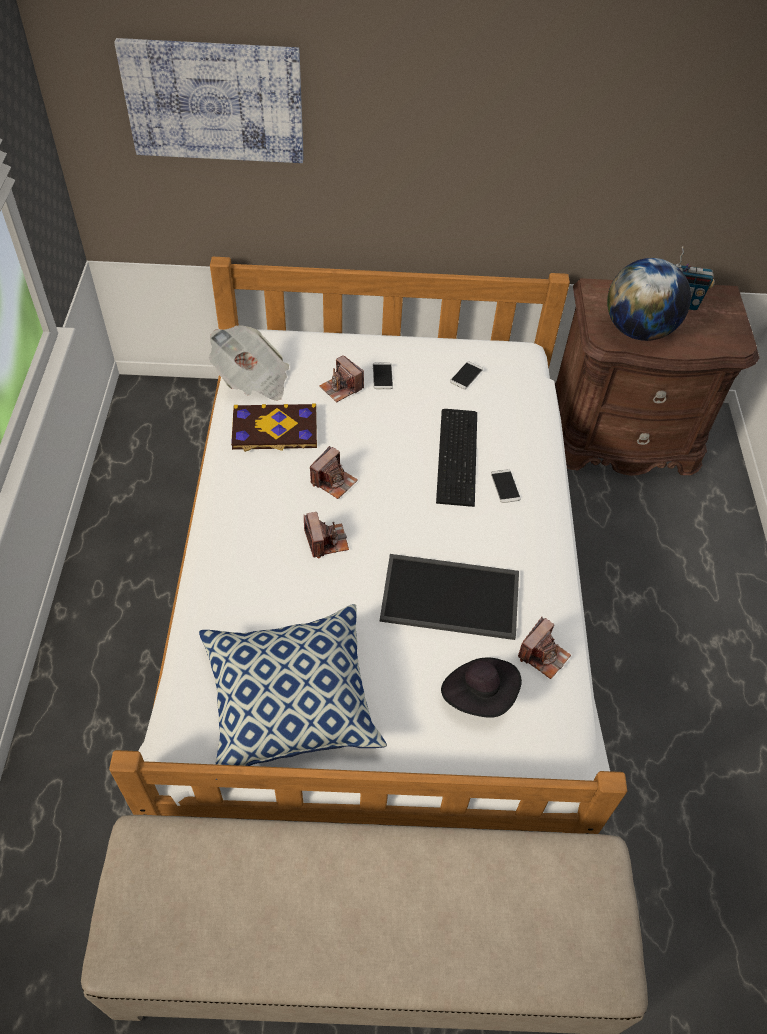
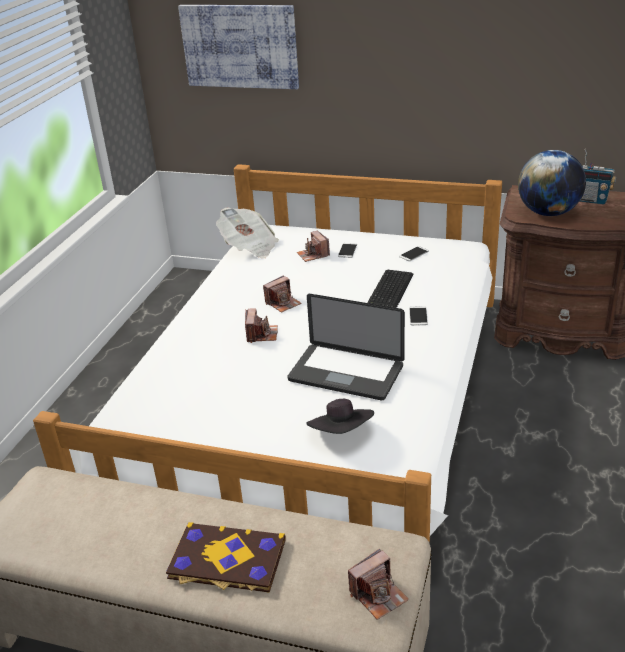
camera: 20 degrees right, 20 degrees down
pillow [199,604,387,780] -> none
book [231,404,317,452] -> book moved to [166,522,286,593]
tray [380,554,519,640] -> laptop [287,294,405,400]
camera [518,617,571,679] -> camera moved to [348,549,409,620]

